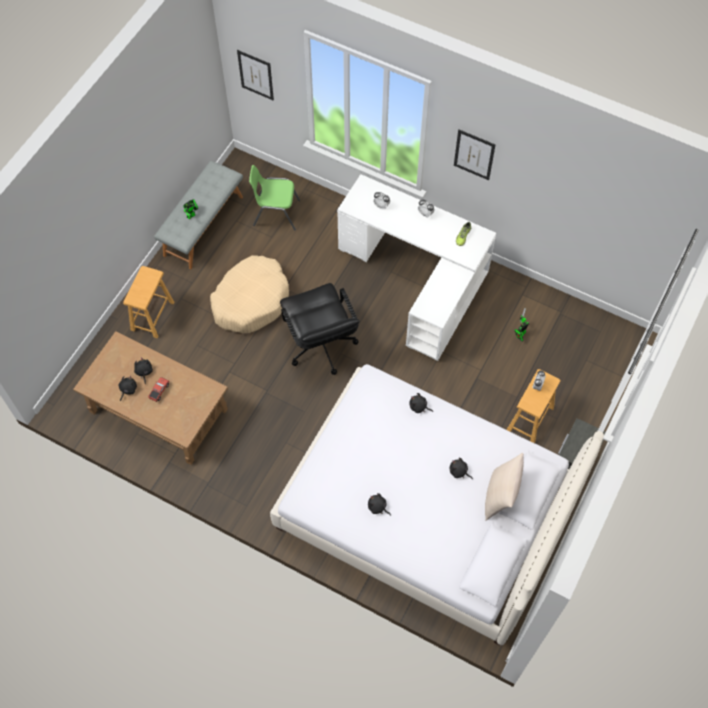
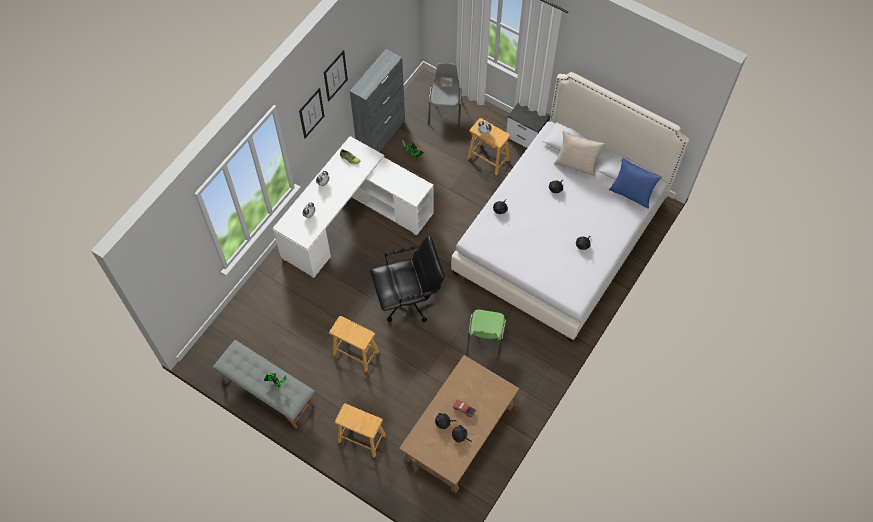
camera: 85 degrees left, 0 degrees up
beige dog bed [210,255,289,333] -> brown stool [329,316,379,372]
picture [237,50,274,100] -> picture moved to [324,50,348,102]
green chair [249,165,300,230] -> green chair moved to [466,310,507,360]
none -> grey cabinet [350,49,405,152]
none -> grey chair [428,63,461,126]
none -> blue pillow [609,158,662,209]

